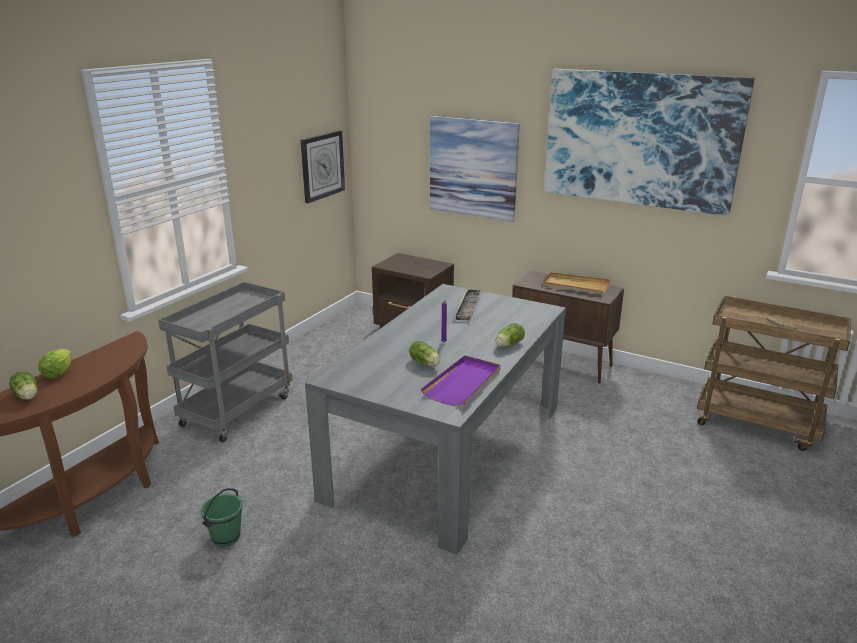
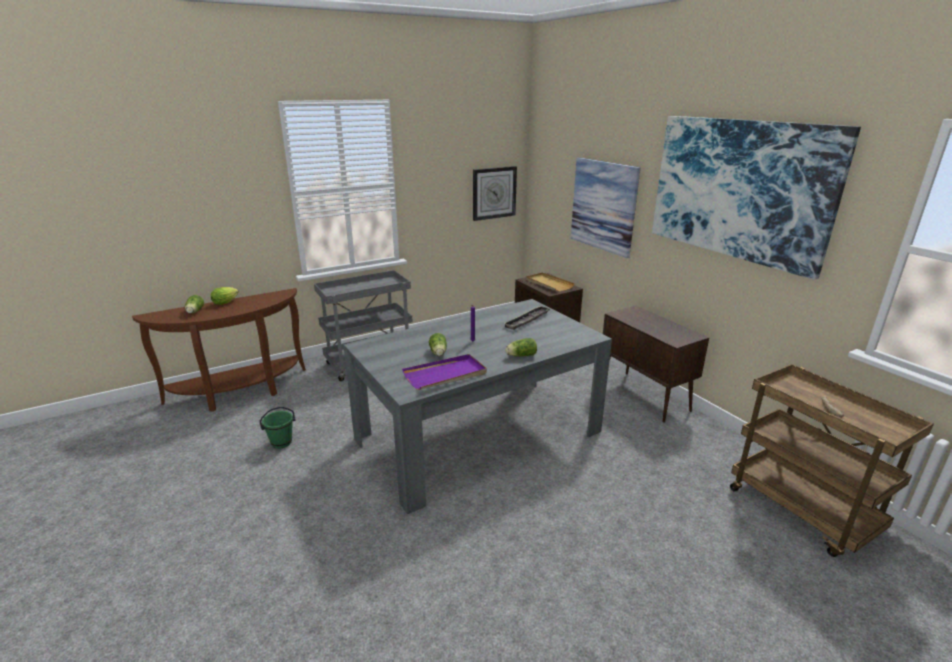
camera: 30 degrees right, 0 degrees up
beige tray [543,272,610,294] -> beige tray moved to [526,272,575,292]

